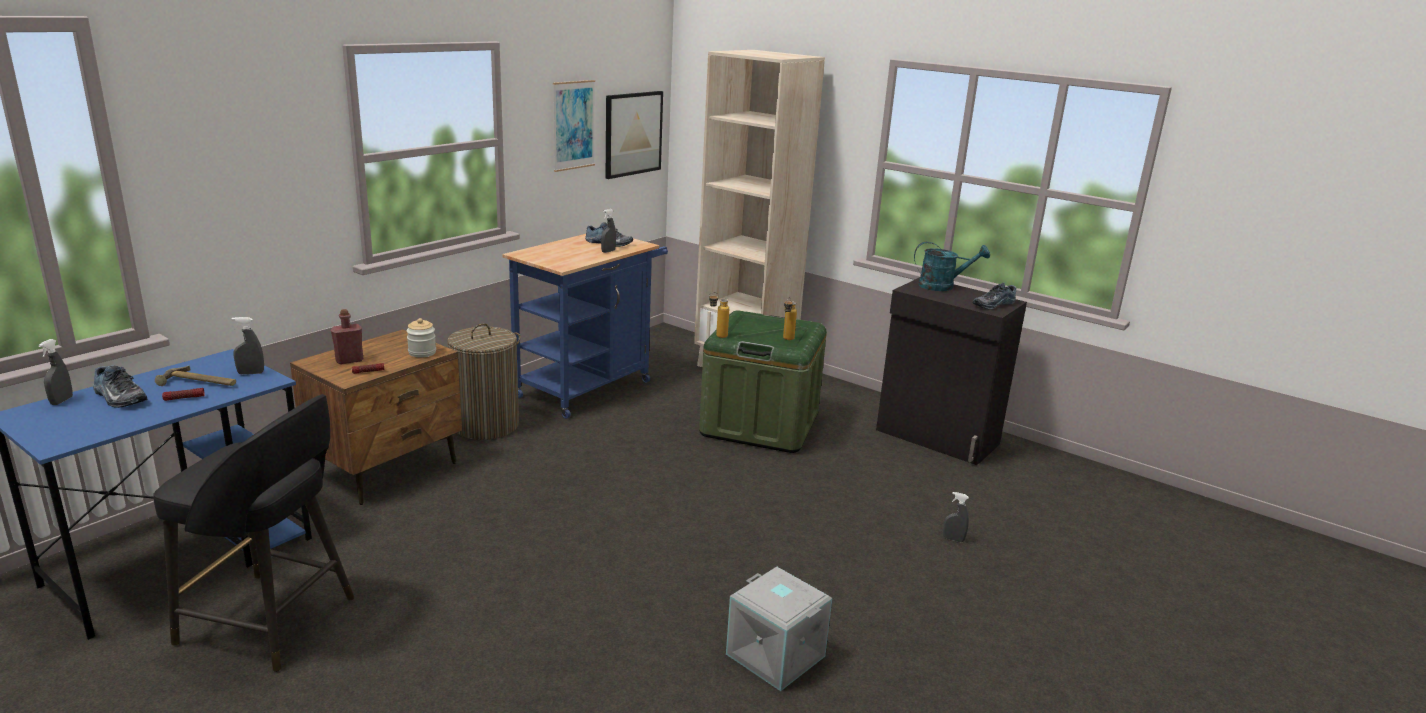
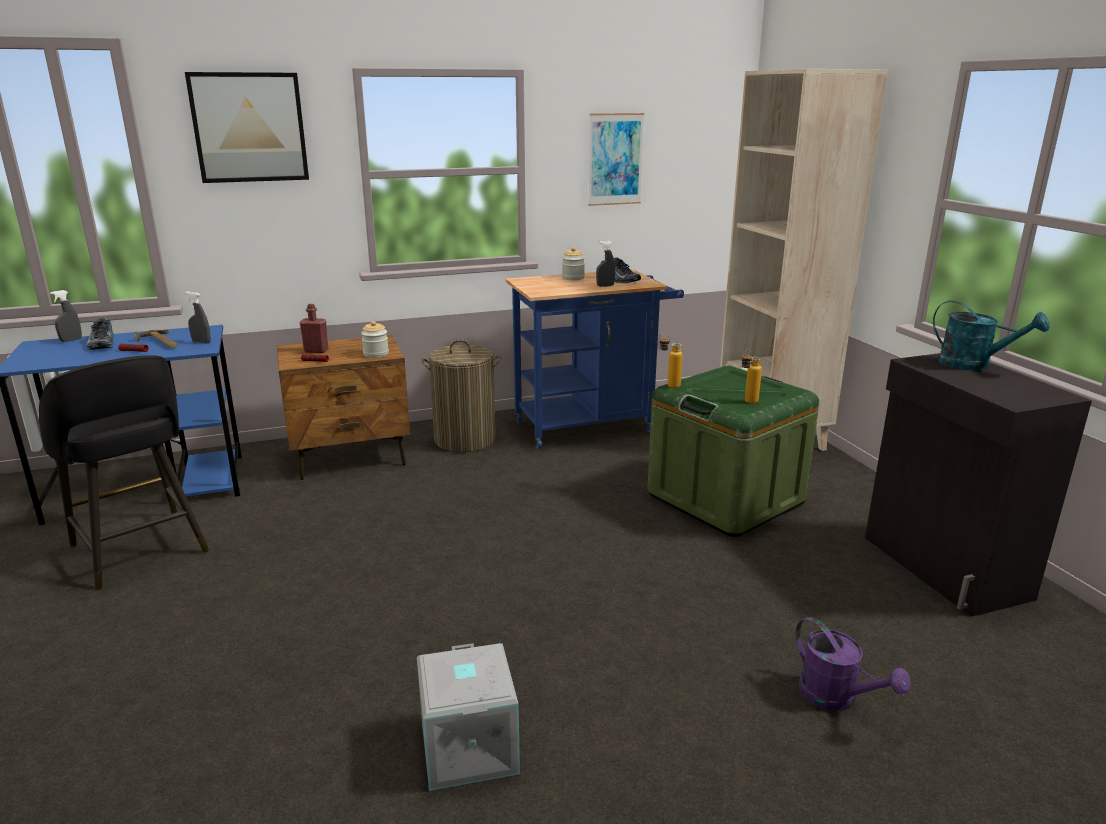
camera: 35 degrees right, 0 degrees up
picture [606,91,663,179] -> picture moved to [185,72,309,183]
grey spray bottle [943,492,969,542] -> purple watering can [795,617,911,711]
shoe [973,282,1017,310] -> none
none -> jar [562,247,585,280]

